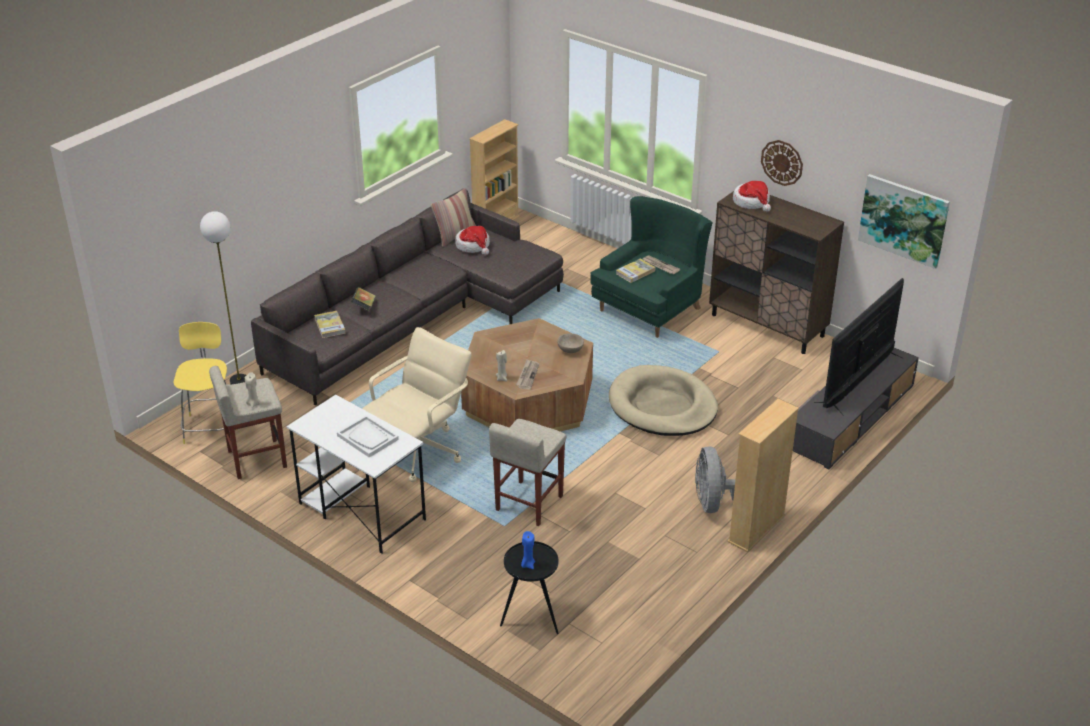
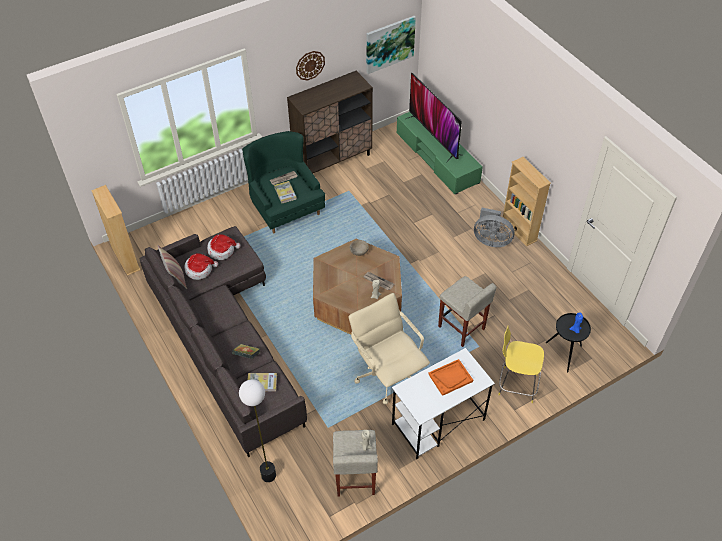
camera: 70 degrees left, 15 degrees up
yellow stool [174,322,227,444] -> yellow stool moved to [498,326,544,403]
white tray [337,415,399,458] -> orange tray [428,359,473,396]
beige dog bed [609,365,718,436] -> none
hat [733,181,771,212] -> hat moved to [207,234,241,260]
grey tv stand [793,347,919,469] -> green tv stand [397,112,483,195]

